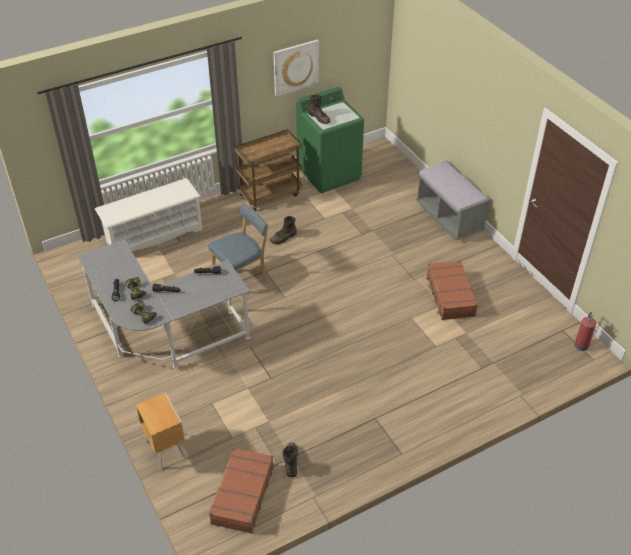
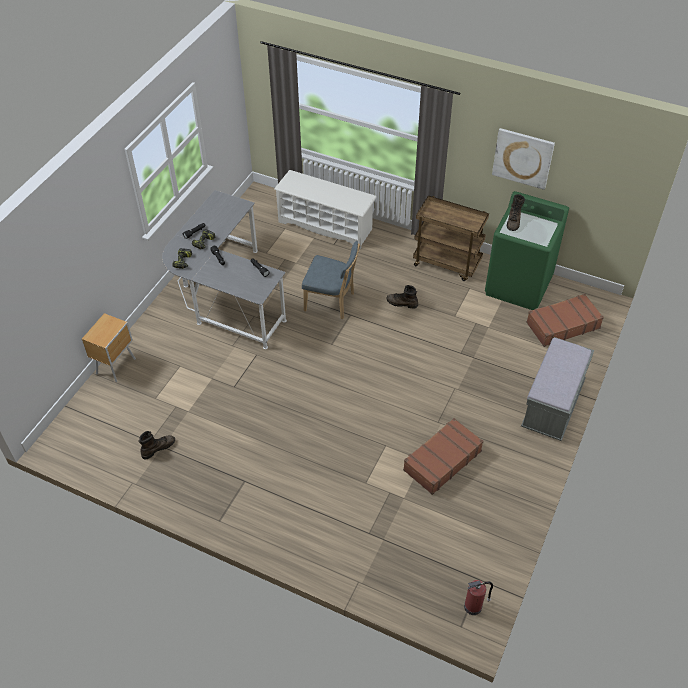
camera: 55 degrees right, 5 degrees up
brown suitcase [209,448,274,534] -> brown suitcase moved to [526,294,604,347]

